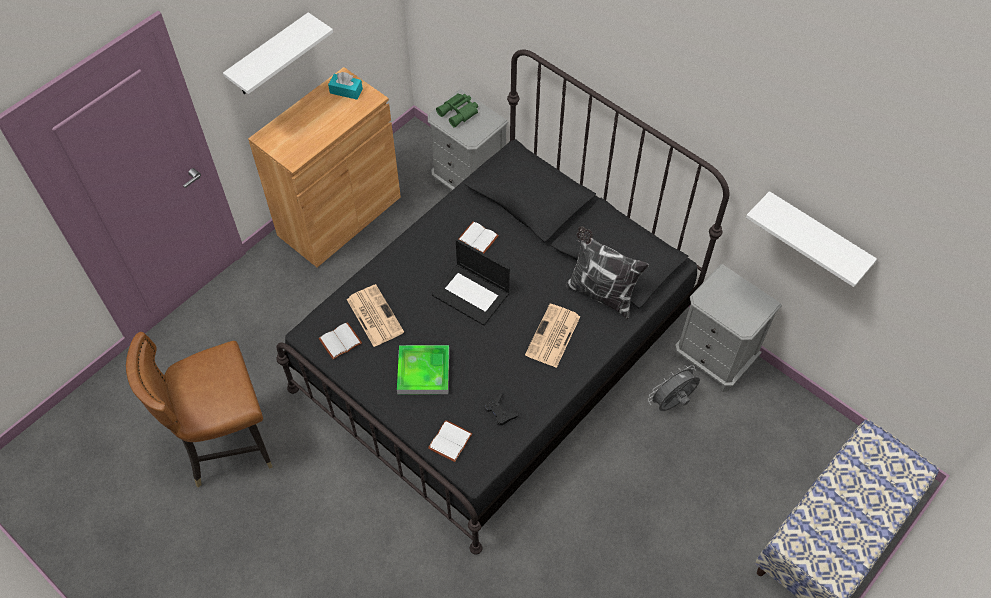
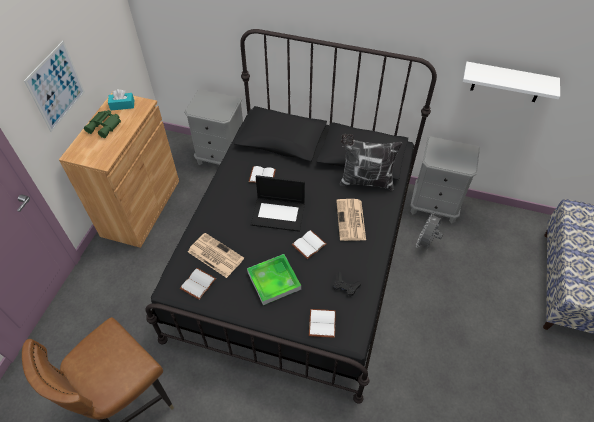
camera: 25 degrees left, 5 degrees down
white shelf [223,12,333,94] -> picture [24,41,85,132]
green binoculars [436,93,478,128] -> green binoculars moved to [84,110,121,138]
none -> white book [292,230,326,259]

